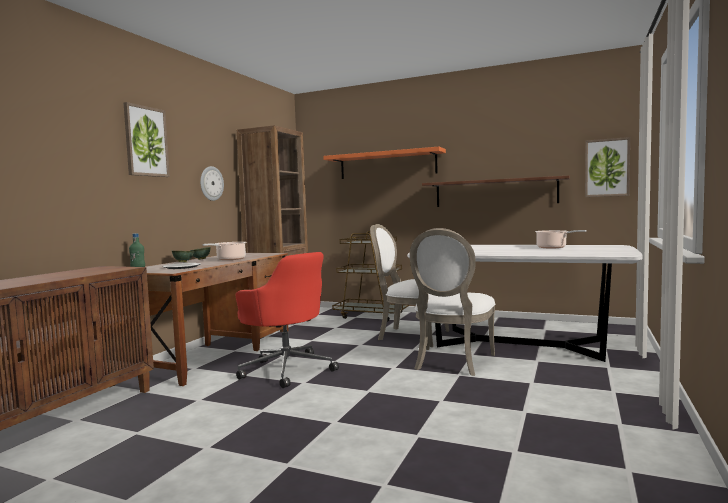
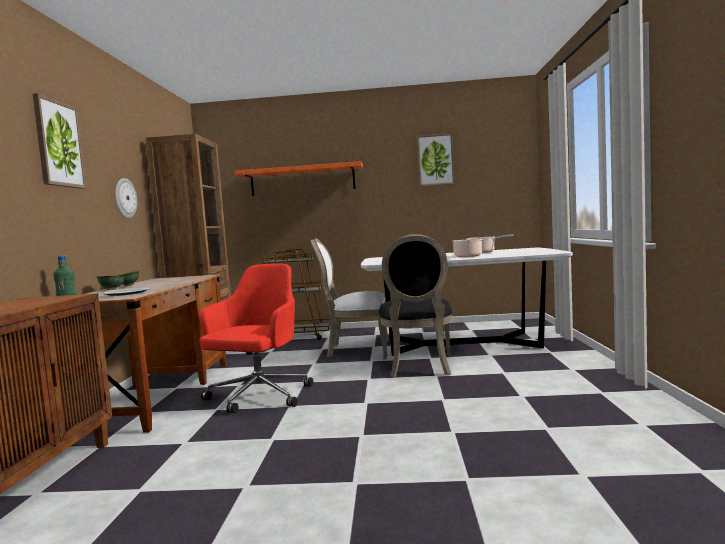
camera: 20 degrees left, 0 degrees up
cooking pot [202,242,246,260] -> cooking pot moved to [452,239,483,257]
red office chair [236,252,339,388] -> red office chair turned 90 degrees counterclockwise [199,264,313,413]
white chair [410,228,496,376] -> black chair [379,234,452,378]
brown shelf [422,176,570,207] -> none
picture [585,137,630,197] -> picture moved to [417,133,455,187]

